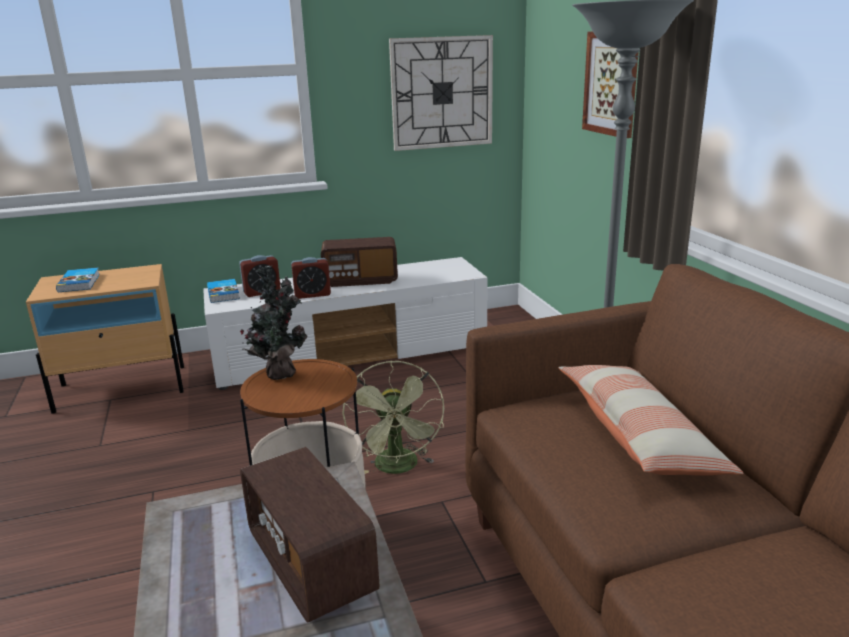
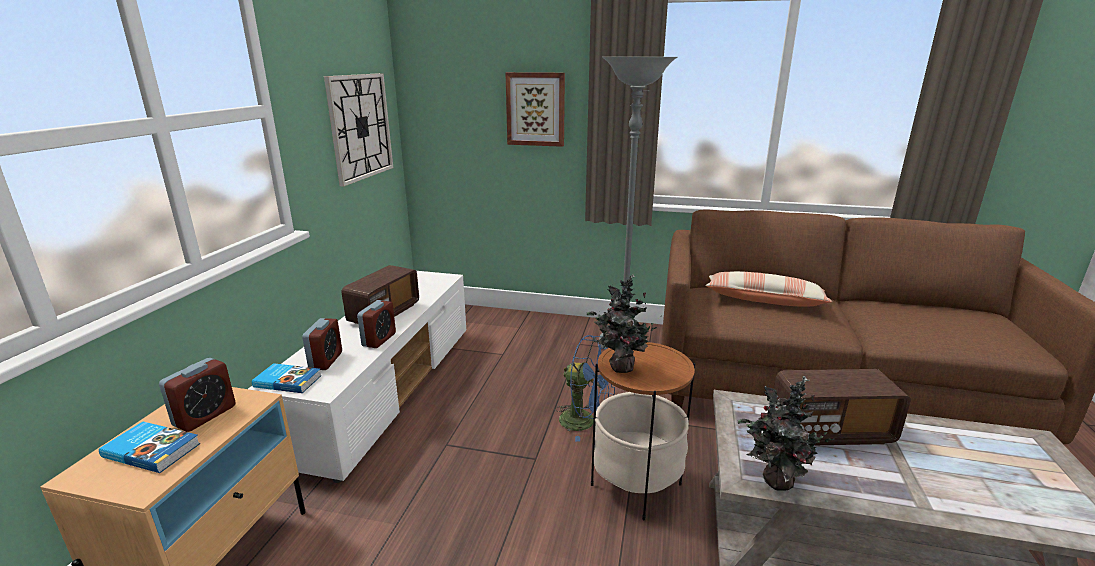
camera: 60 degrees left, 0 degrees up
green fan [342,360,444,474] -> blue fan [554,335,615,442]
none -> alarm clock [159,358,236,432]
none -> potted plant [738,376,838,491]

